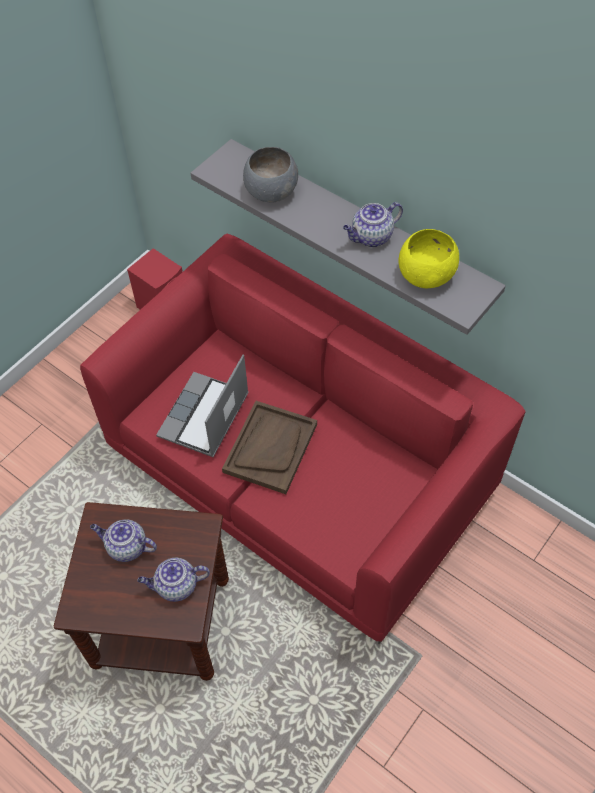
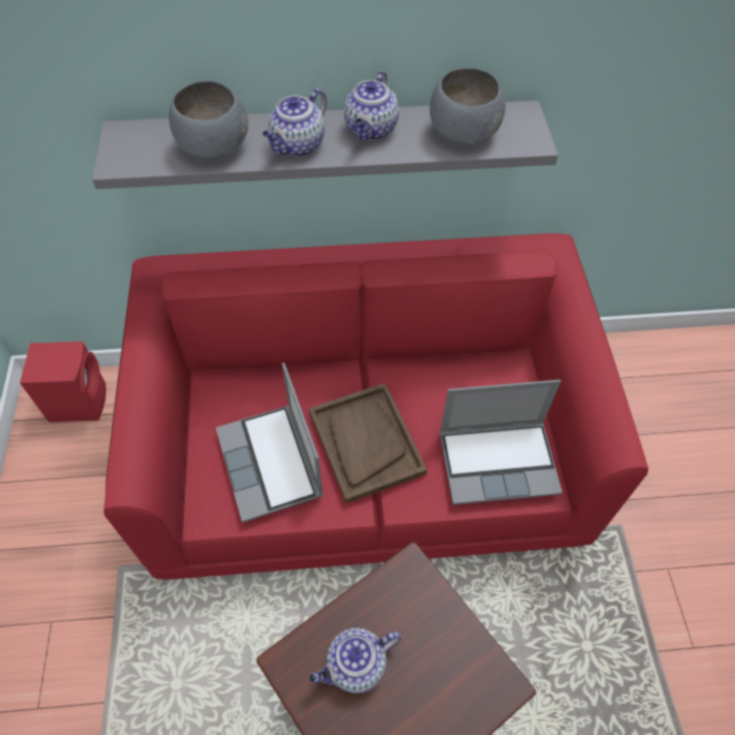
camera: 45 degrees left, 0 degrees up
teapot [138,558,210,602] -> teapot moved to [263,89,327,157]
yellow bowl [399,229,459,288] -> grey bowl [430,68,505,145]
none -> laptop [440,380,562,505]

